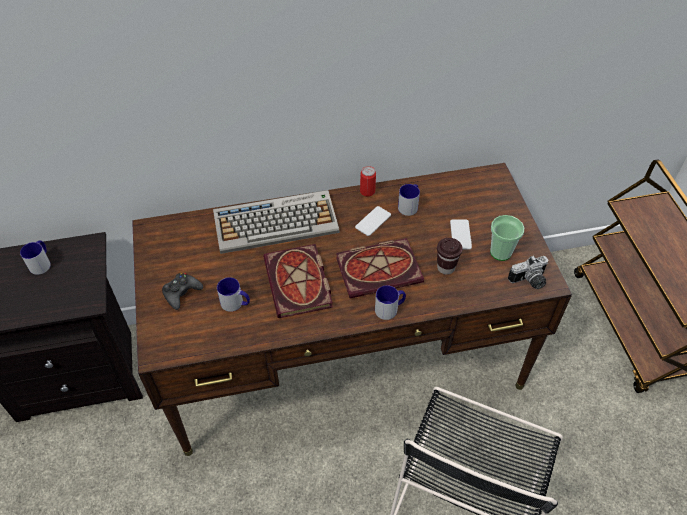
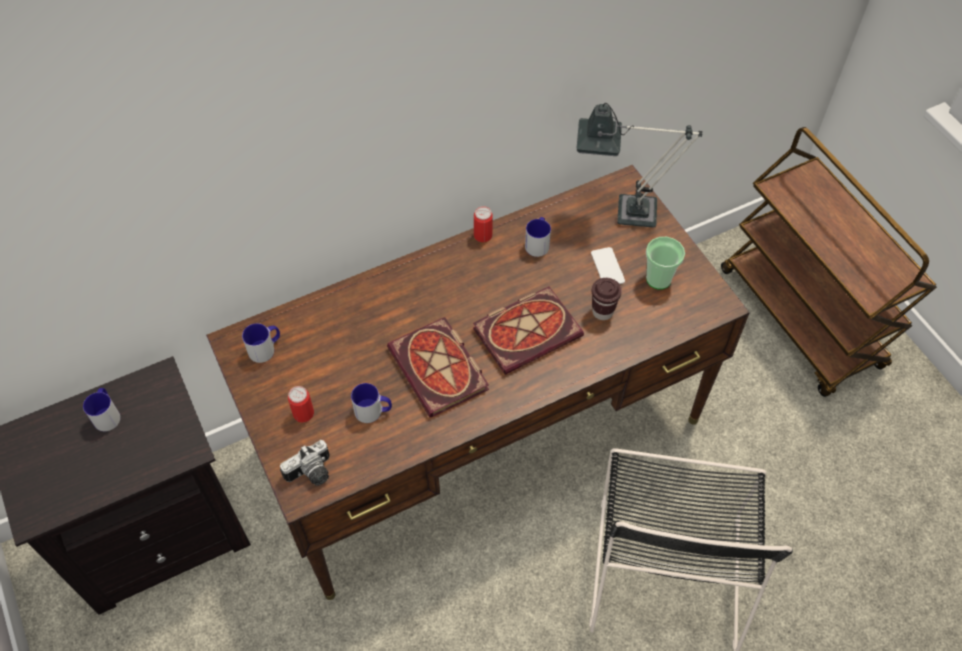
camera: 15 degrees left, 5 degrees up
black game controller [162,273,203,310] -> can [288,386,314,423]
keyboard [213,190,339,254] -> none
phone [355,206,391,236] -> none
mug [375,285,406,320] -> mug moved to [242,323,280,363]
camera [508,256,548,289] -> camera moved to [280,440,330,486]
none -> table lamp [576,103,702,228]

